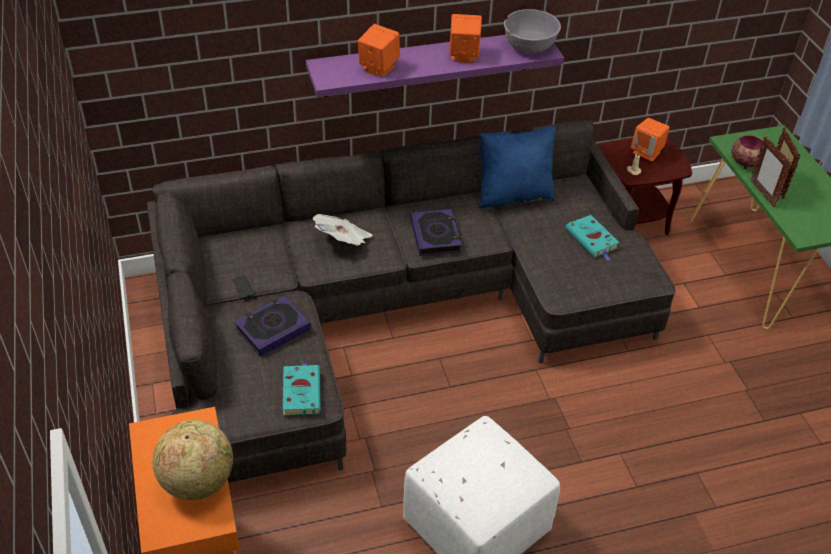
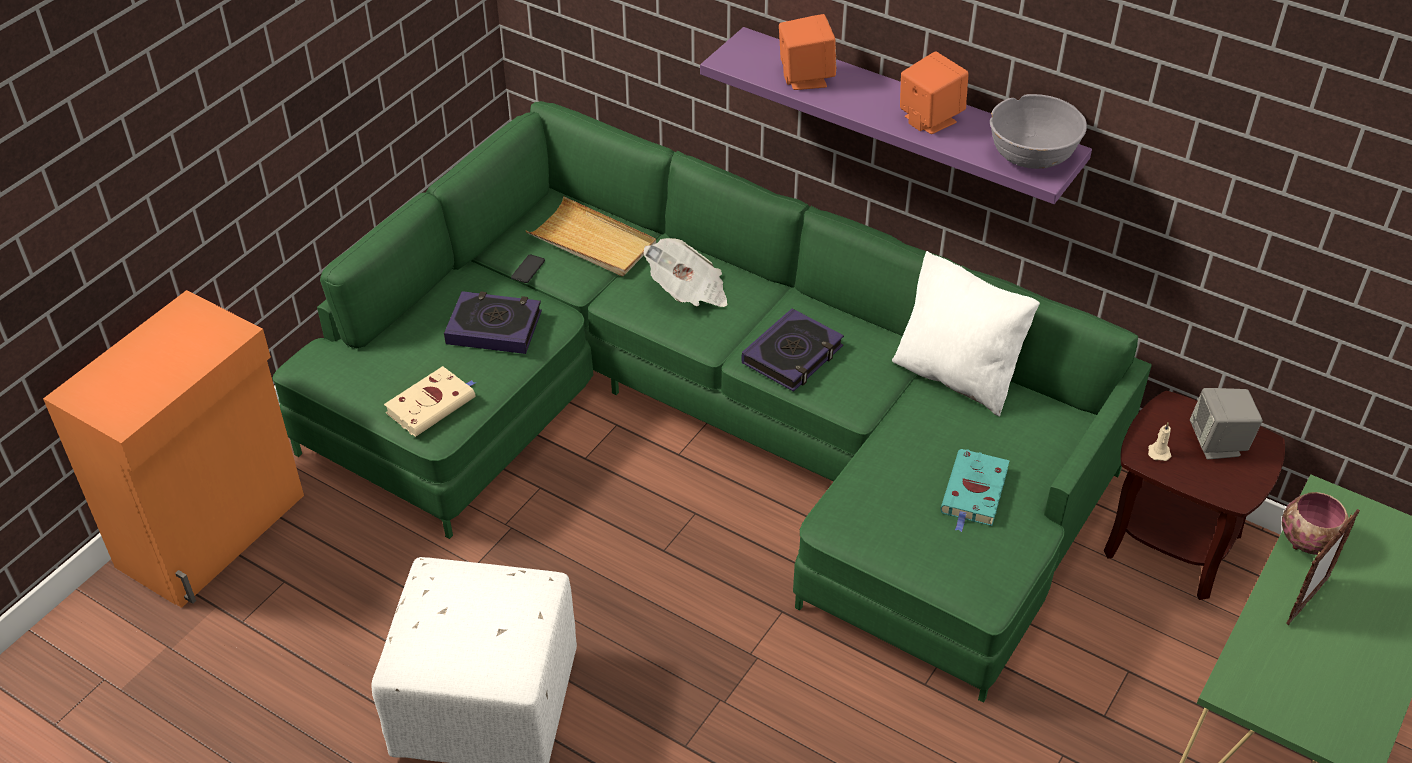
camera: 50 degrees right, 0 degrees up
grey sofa [147,120,676,483] -> green sofa [272,101,1152,703]
globe [152,420,233,500] -> none
turquoise book [282,363,321,416] -> beige book [384,366,475,437]
blue pillow [479,126,556,208] -> white pillow [892,251,1040,416]
orange speaker [631,118,670,162] -> grey speaker [1190,388,1263,460]
picture frame [750,136,792,207] -> none
none -> beige tray [526,196,656,276]

